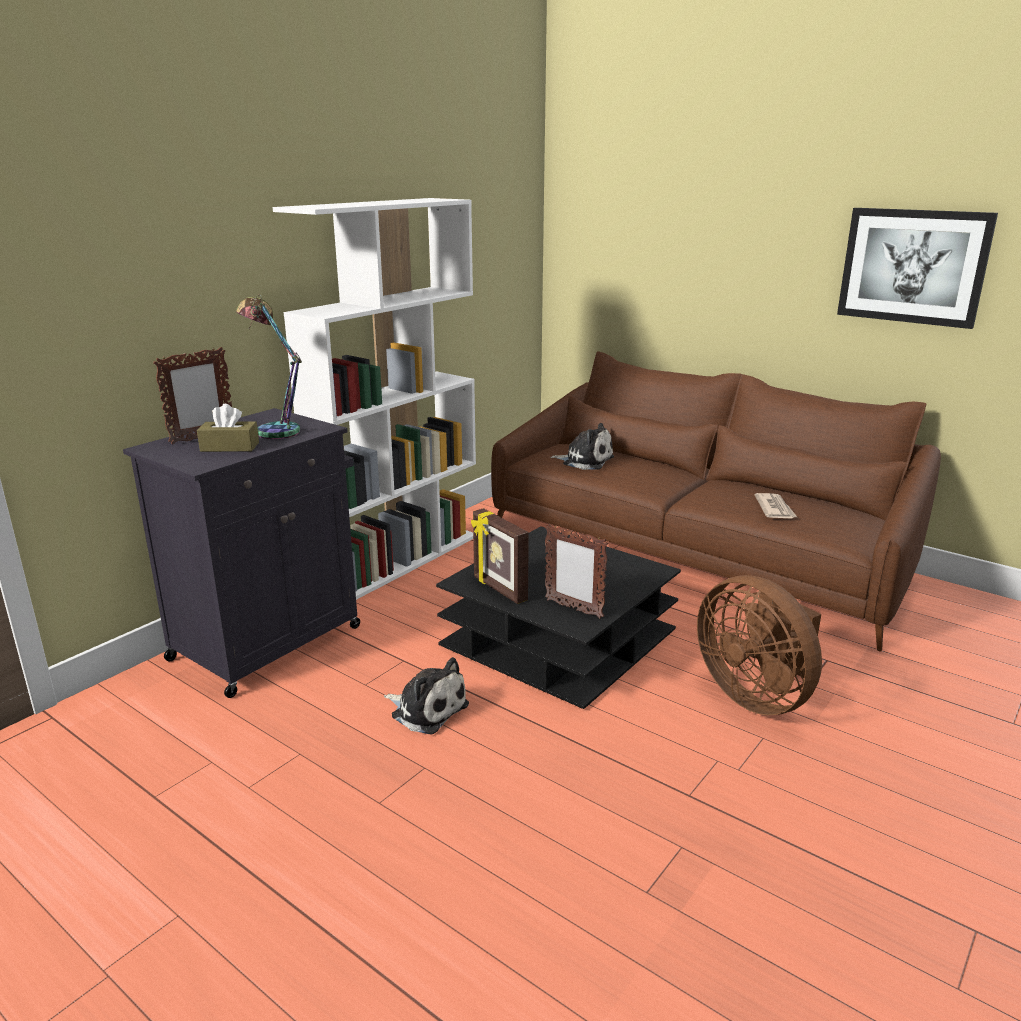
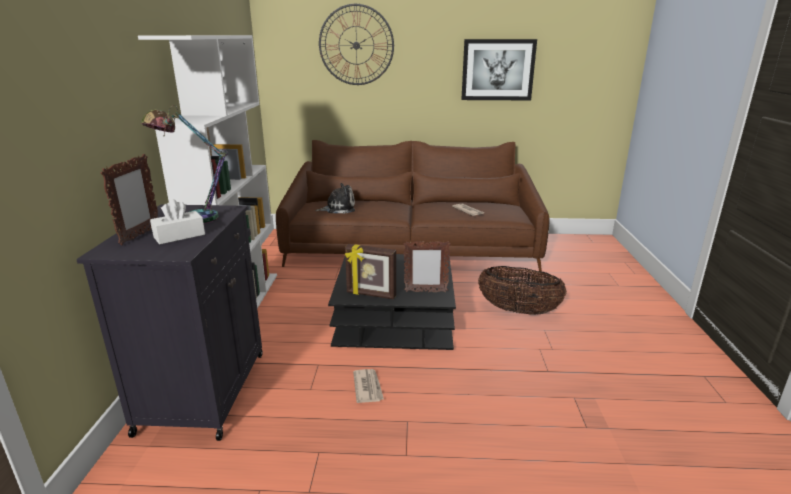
camera: 35 degrees left, 0 degrees up
brown tissue box [197,404,259,452] -> white tissue box [150,199,205,244]
plush toy [384,657,469,734] -> newspaper [353,369,384,403]
brown fan [697,575,822,715] -> basket [478,266,567,315]
none -> wall clock [319,4,394,85]

